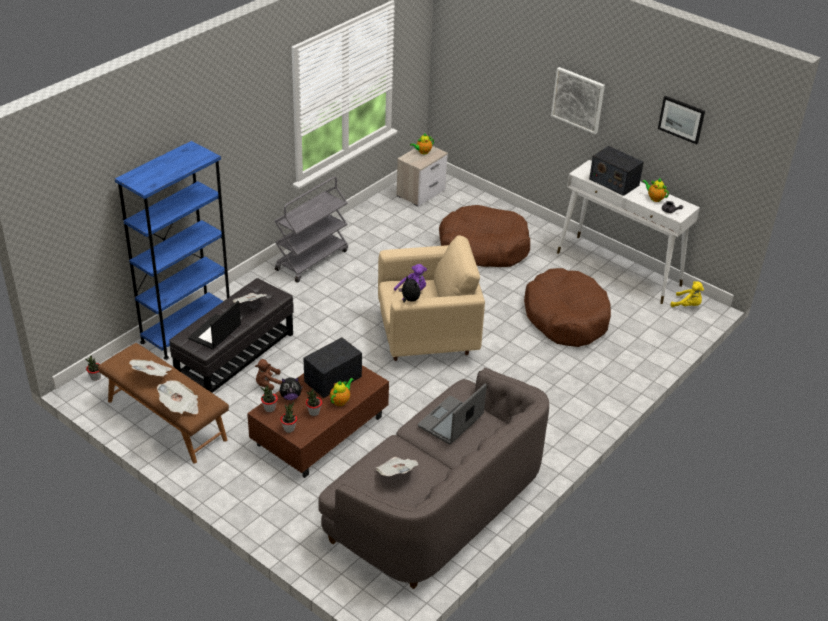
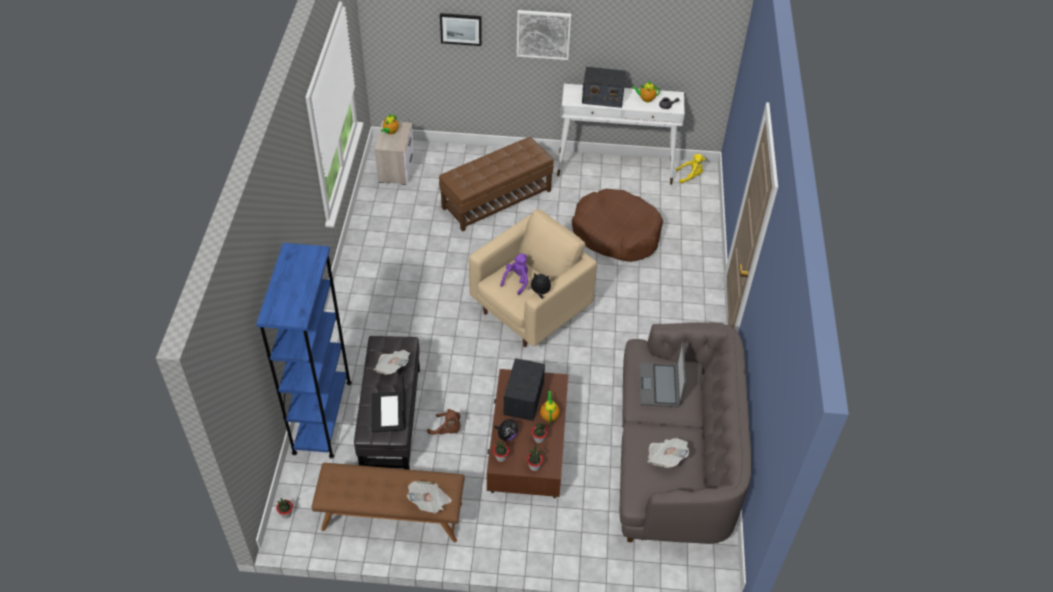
camera: 35 degrees left, 10 degrees up
newspaper [129,360,172,377] -> none
brown plush toy [255,359,282,390] -> brown plush toy turned 90 degrees counterclockwise [427,409,461,435]
grey cart [275,176,348,282] -> none
brown dog bed [439,205,530,267] -> brown ottoman [439,137,554,231]
picture [658,96,705,145] -> picture moved to [440,13,482,46]

